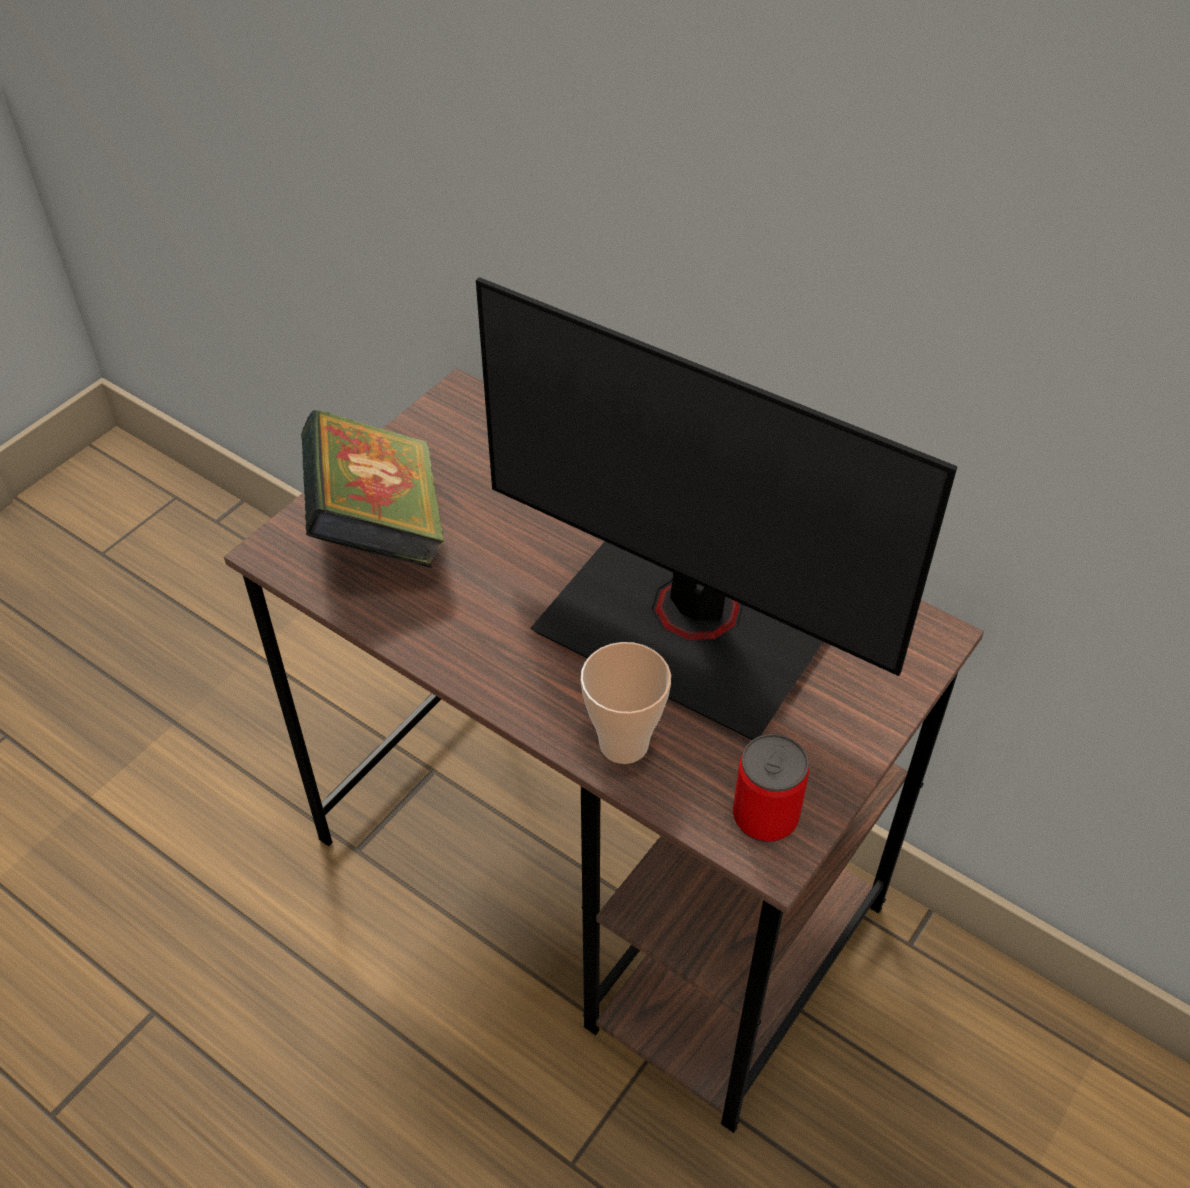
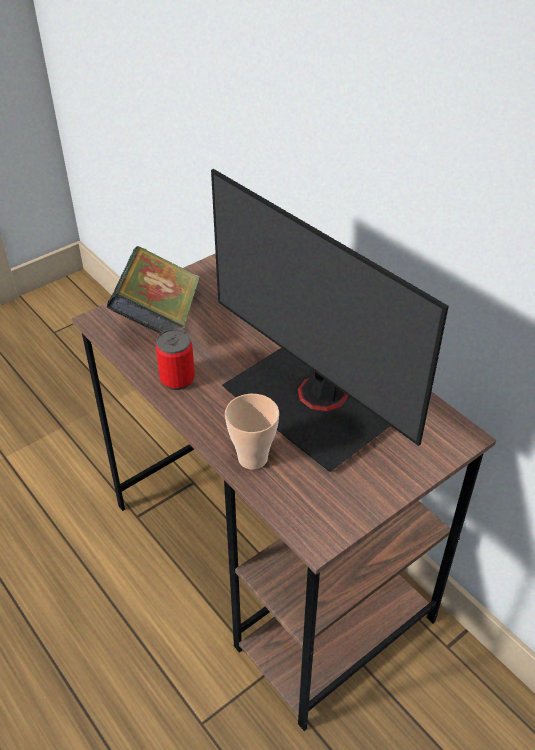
camera: 15 degrees right, 5 degrees down
can [733,734,809,842] -> can moved to [156,329,195,390]

